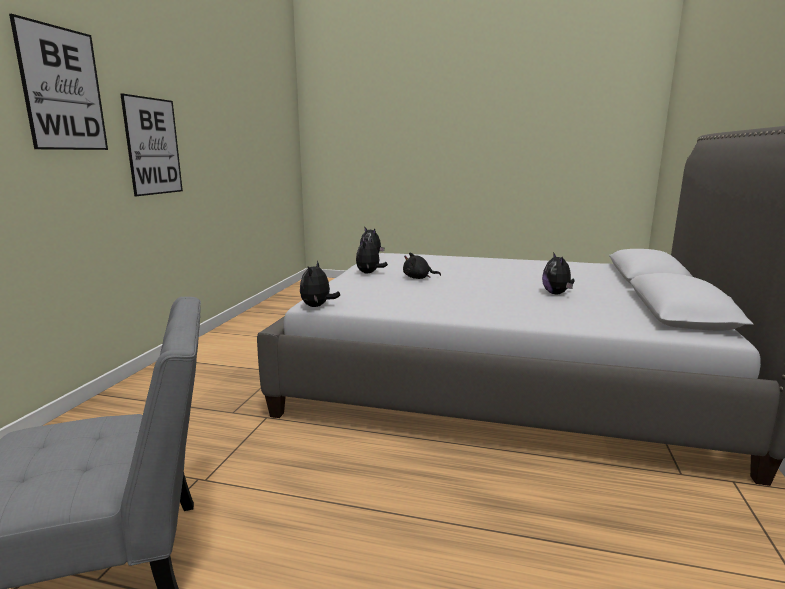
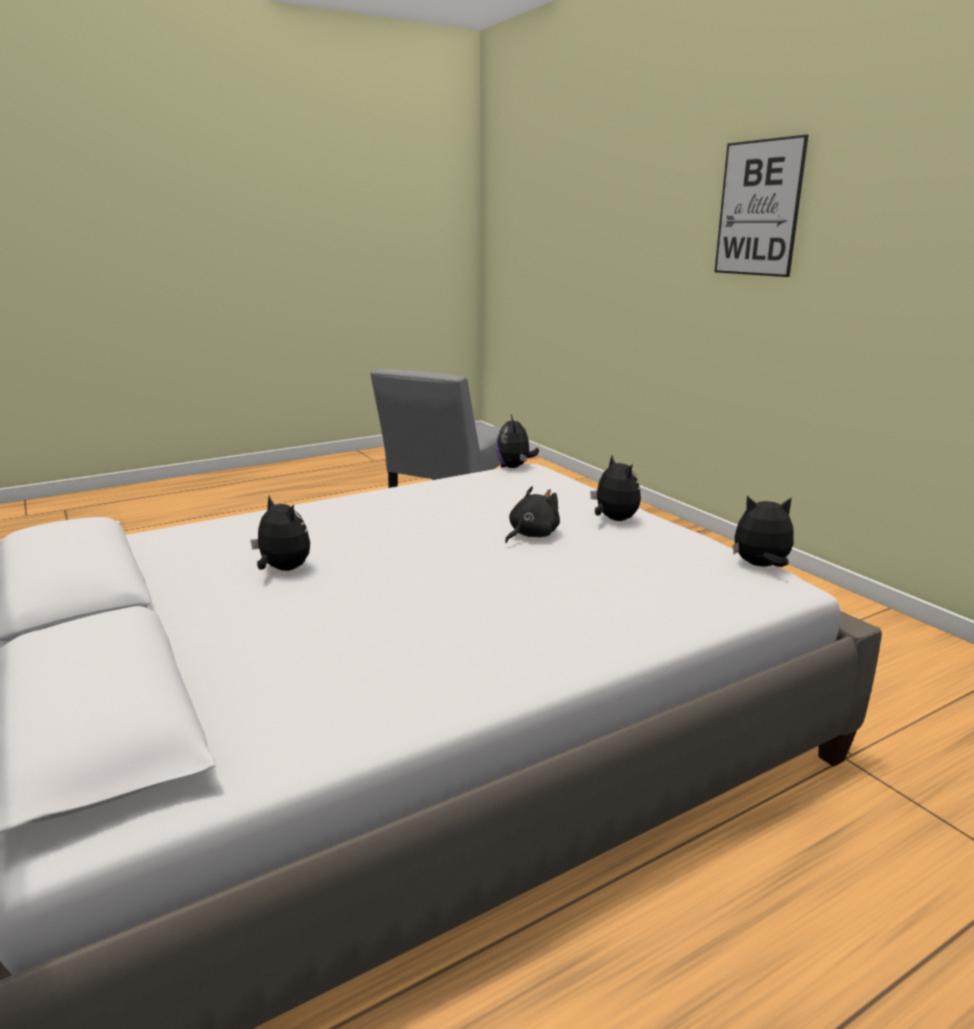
camera: 135 degrees right, 5 degrees up
picture [120,93,183,196] -> none
plush toy [300,261,340,307] -> plush toy turned 150 degrees counterclockwise [496,415,539,468]

